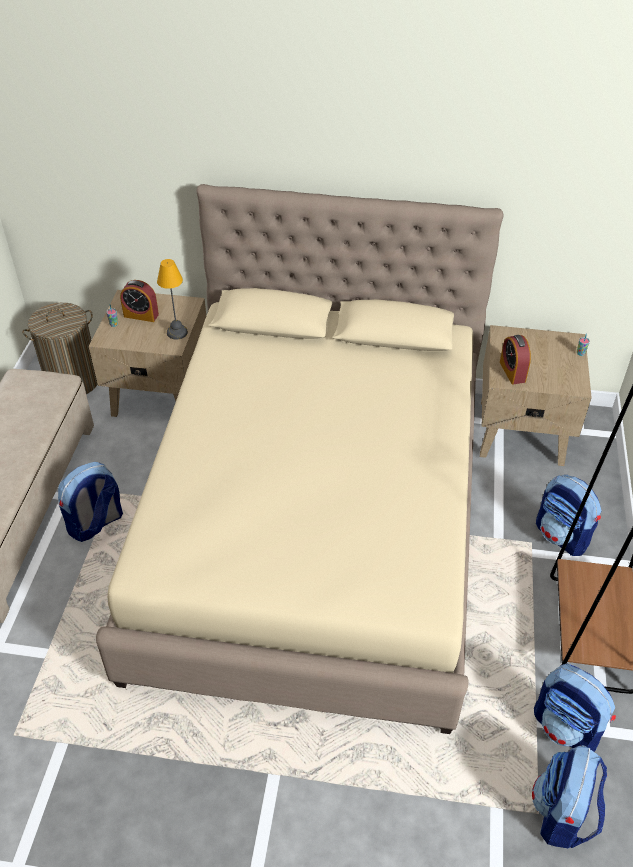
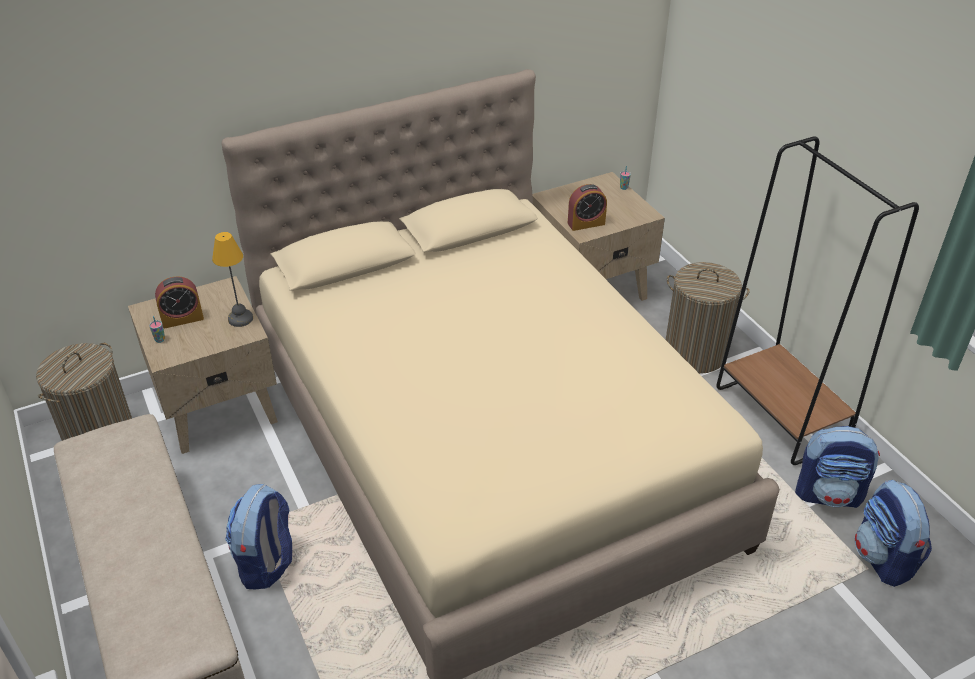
camera: 35 degrees left, 5 degrees down
alarm clock [500,335,531,384] -> alarm clock turned 60 degrees counterclockwise [568,184,607,231]
backpack [536,475,602,556] -> laundry basket [666,262,749,374]

